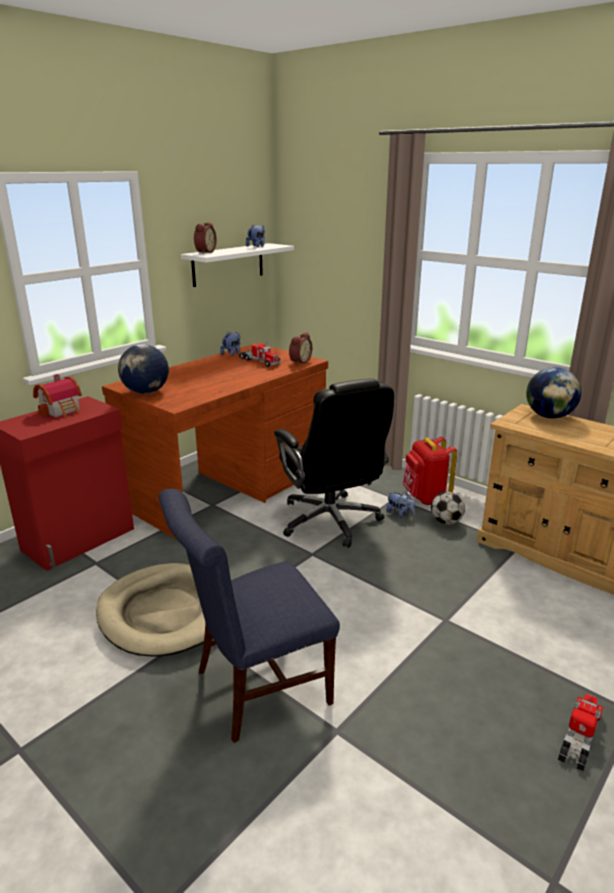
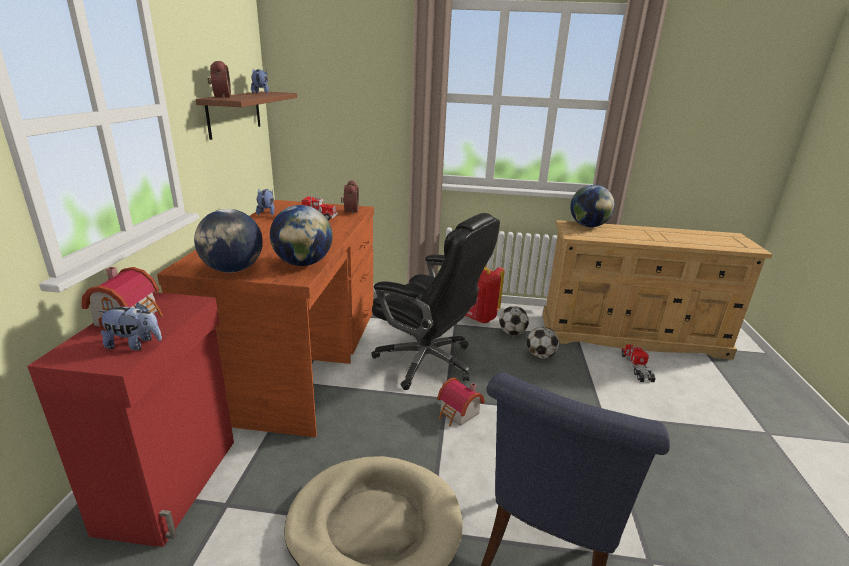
camera: 35 degrees left, 0 degrees up
white shelf [181,243,294,287] -> brown shelf [196,91,297,140]
plush toy [386,492,415,518] -> plush toy moved to [98,302,162,350]
toy truck [558,694,603,771] -> toy truck moved to [621,344,656,382]
none -> globe [270,205,332,266]
none -> toy house [437,377,485,426]
none -> football [527,327,559,359]

